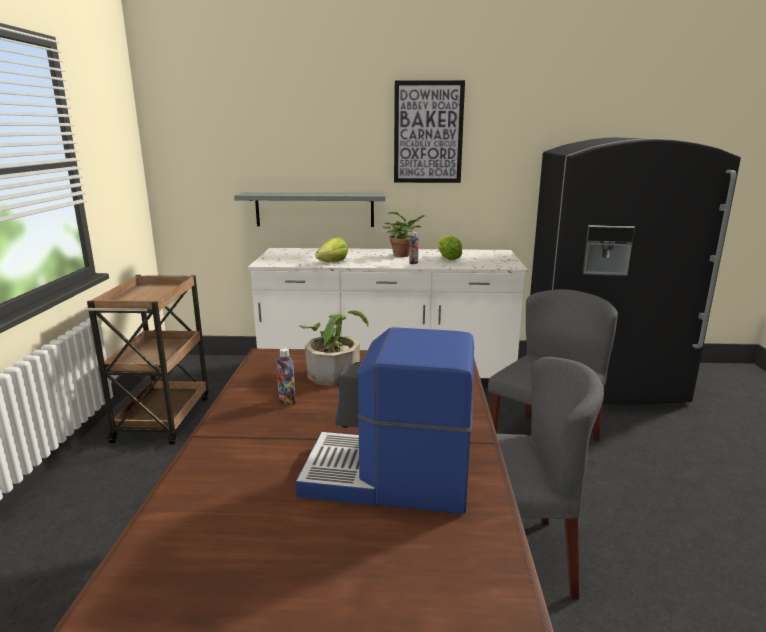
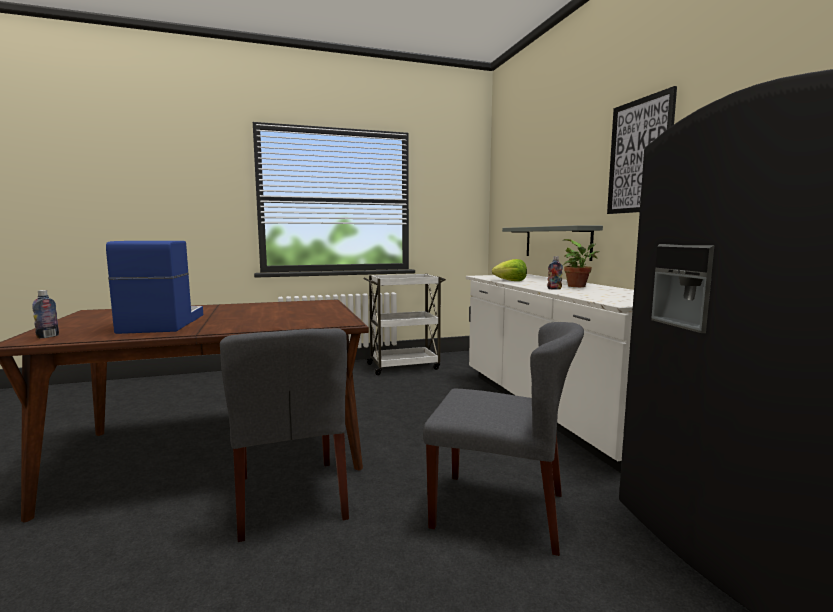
camera: 70 degrees right, 10 degrees down
brown cart [87,275,208,445] -> white cart [364,274,446,375]
bottle [276,348,296,406] -> bottle moved to [32,290,59,338]
potted plant [299,310,369,386] -> none
lettuce [438,235,462,260] -> none

